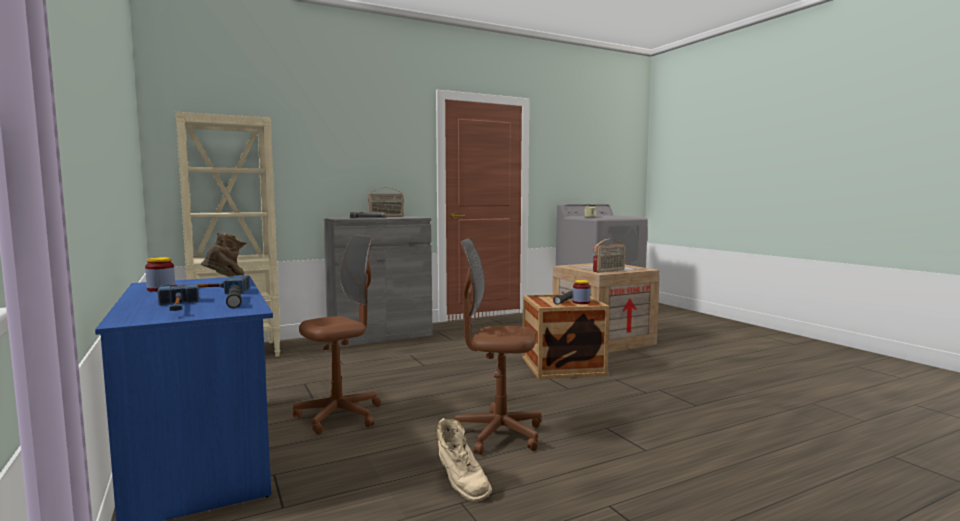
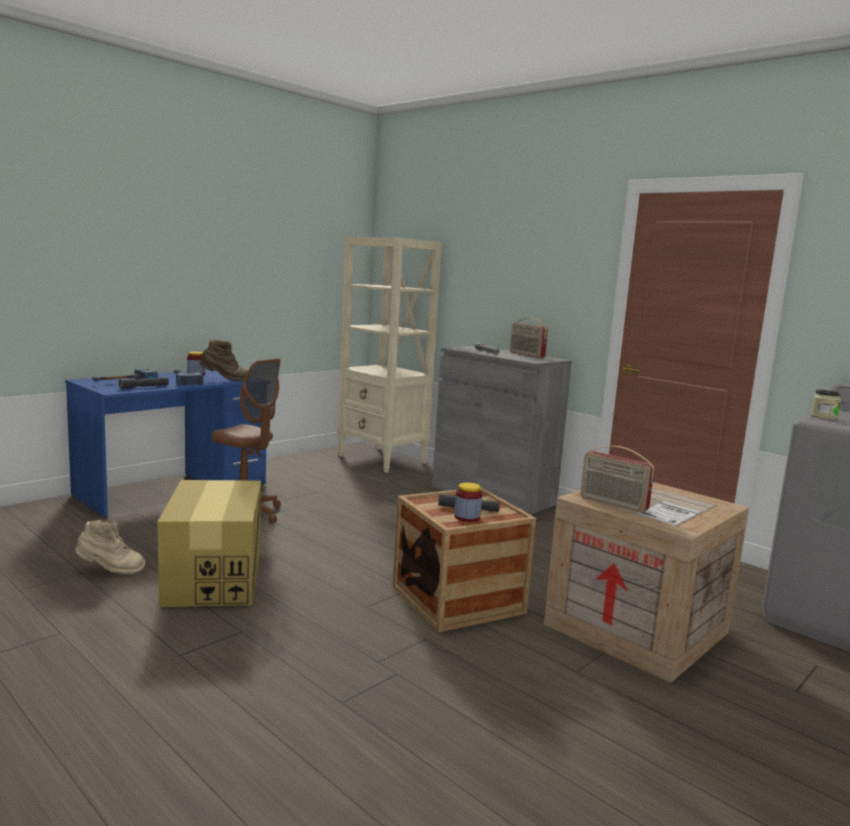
camera: 70 degrees right, 5 degrees up
beige boot [437,418,492,502] -> beige boot turned 135 degrees counterclockwise [75,519,145,574]
brown office chair [455,238,542,455] -> cardboard box [158,480,261,607]

